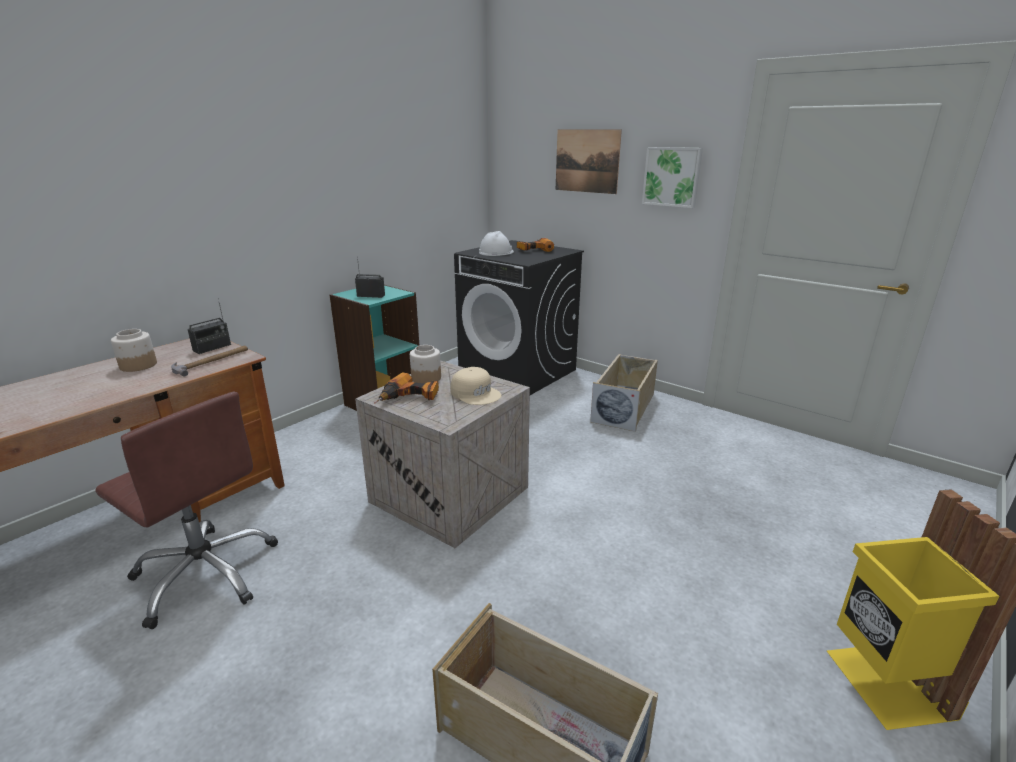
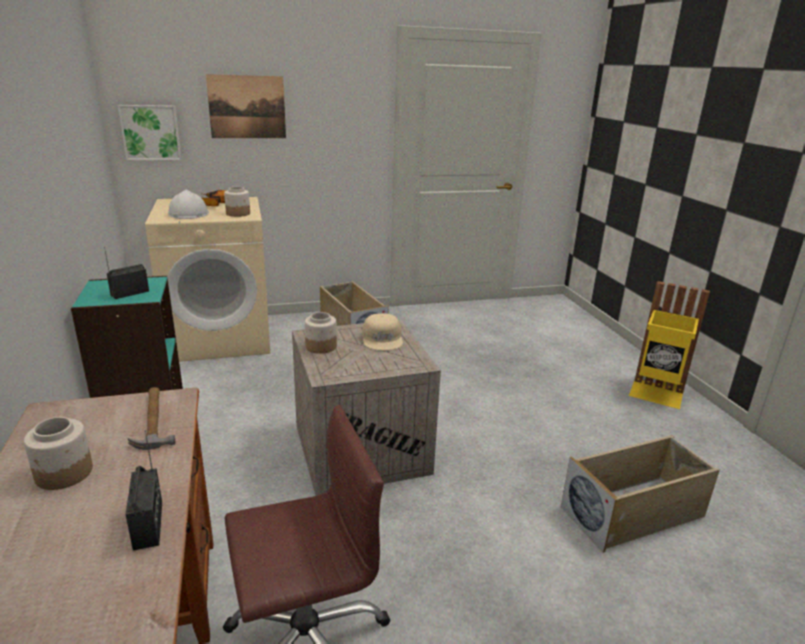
camera: 55 degrees left, 0 degrees up
radio [187,298,231,354] -> radio moved to [125,430,162,551]
power drill [374,372,439,404] -> none
beige cap [450,367,502,405] -> beige cap turned 90 degrees clockwise [362,313,403,350]
black washing machine [454,240,584,395] -> beige washing machine [145,197,271,362]
picture [642,147,703,208] -> picture moved to [118,105,182,160]
none -> jar [224,187,250,217]

